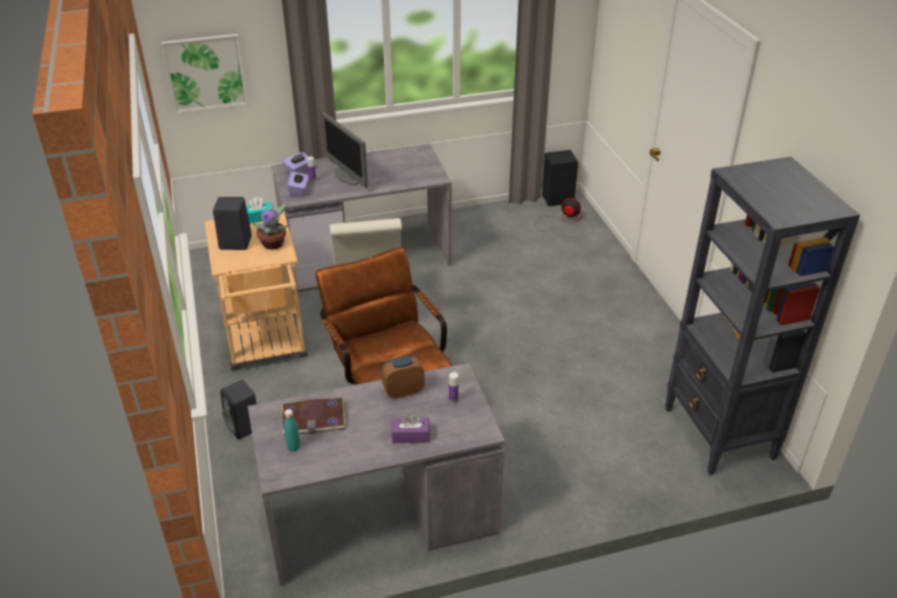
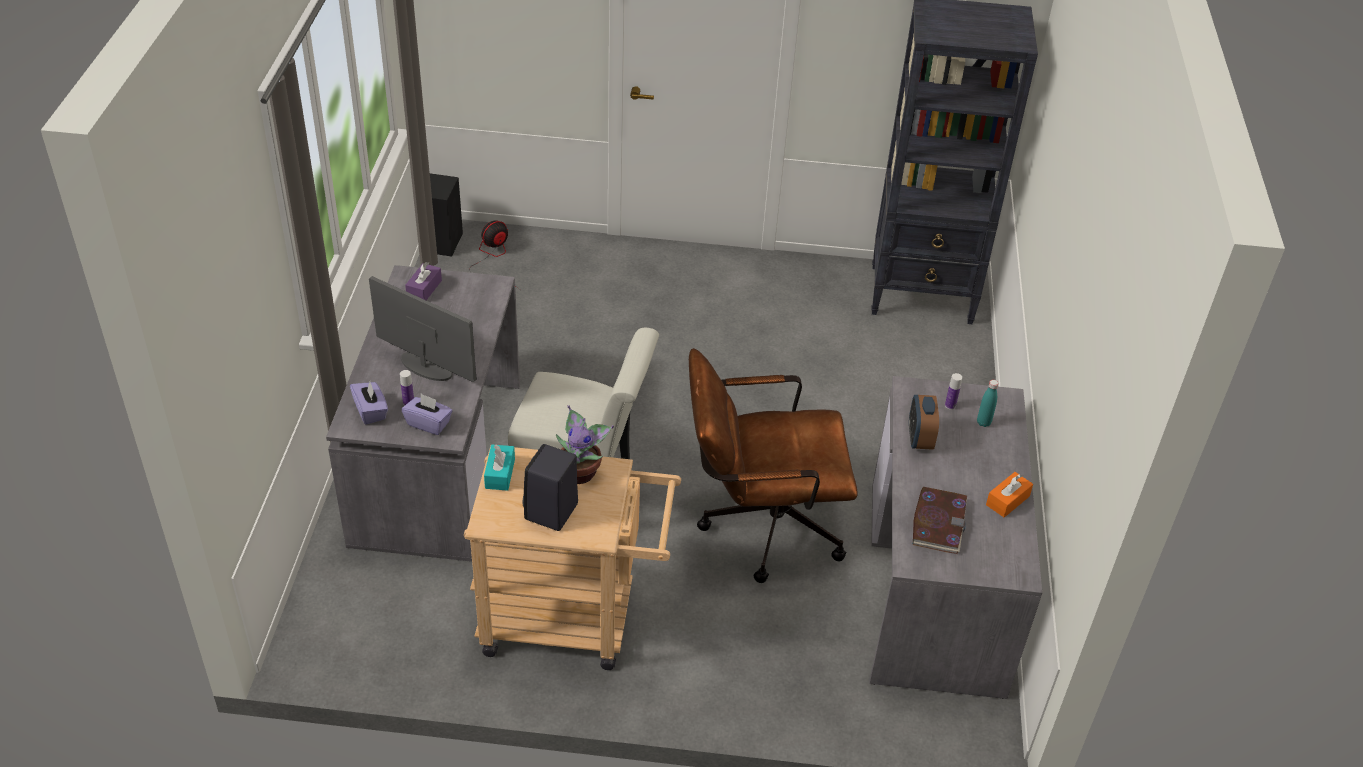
camera: 70 degrees left, 5 degrees up
picture [161,34,248,113] -> none
black speaker [220,380,257,440] -> none
turquoise bottle [284,409,300,452] -> turquoise bottle moved to [977,380,998,427]
monitor [321,112,368,188] -> monitor turned 135 degrees counterclockwise [369,276,477,382]
purple tissue box [392,415,430,443] -> purple tissue box moved to [405,262,442,300]
none -> orange tissue box [986,472,1033,517]

